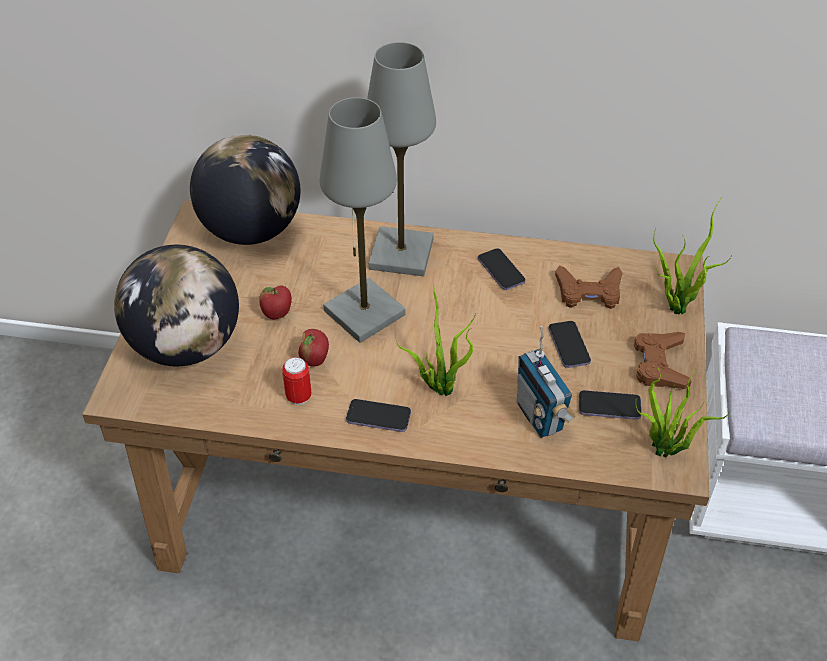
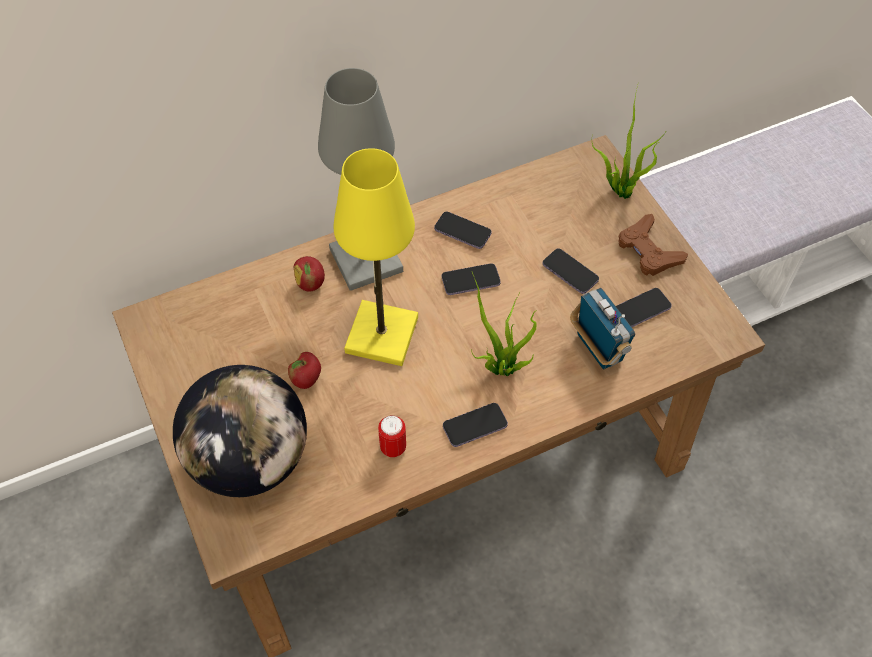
camera: 35 degrees left, 10 degrees up
globe [190,135,300,245] -> none
apple [298,329,329,367] -> apple moved to [294,256,325,292]
grey table lamp [320,98,406,343] -> yellow table lamp [333,148,418,366]
radio [517,326,576,438] -> radio turned 150 degrees counterclockwise [570,288,635,370]
brown game controller [555,265,622,309] -> none
potted plant [636,366,730,458] -> none
none -> phone [442,263,501,295]

